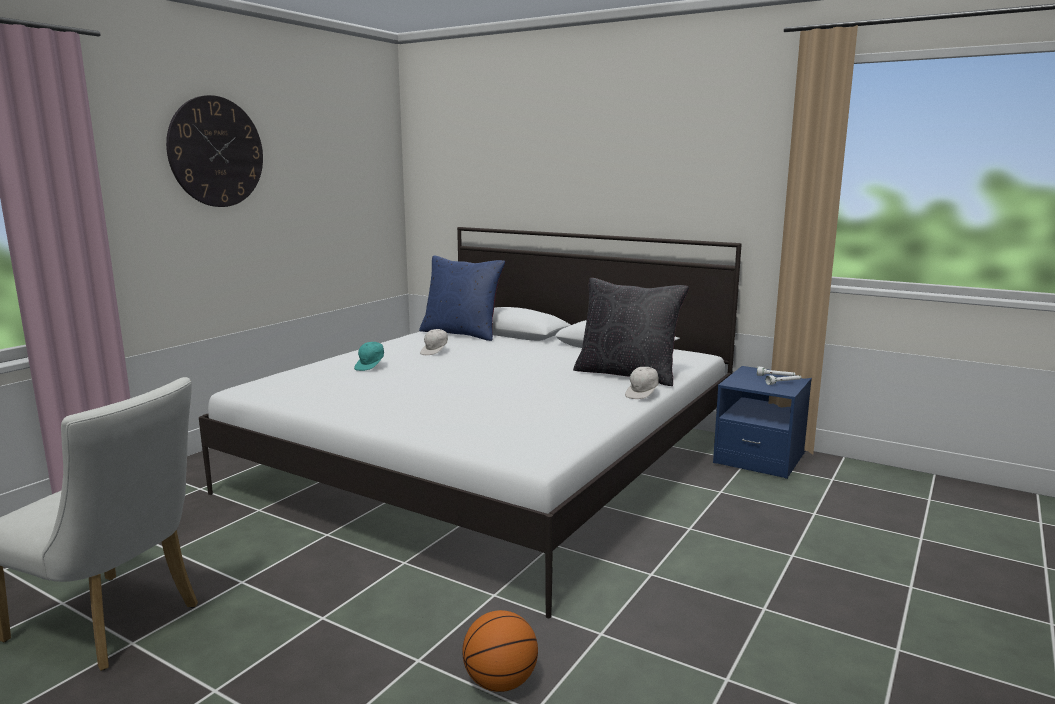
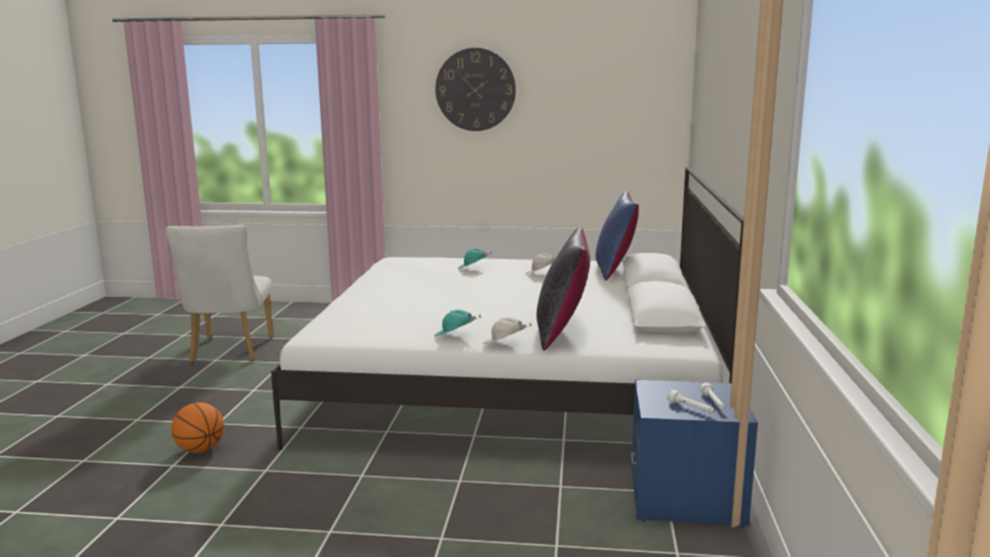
camera: 65 degrees right, 0 degrees up
none -> turquoise cap [434,310,481,337]

